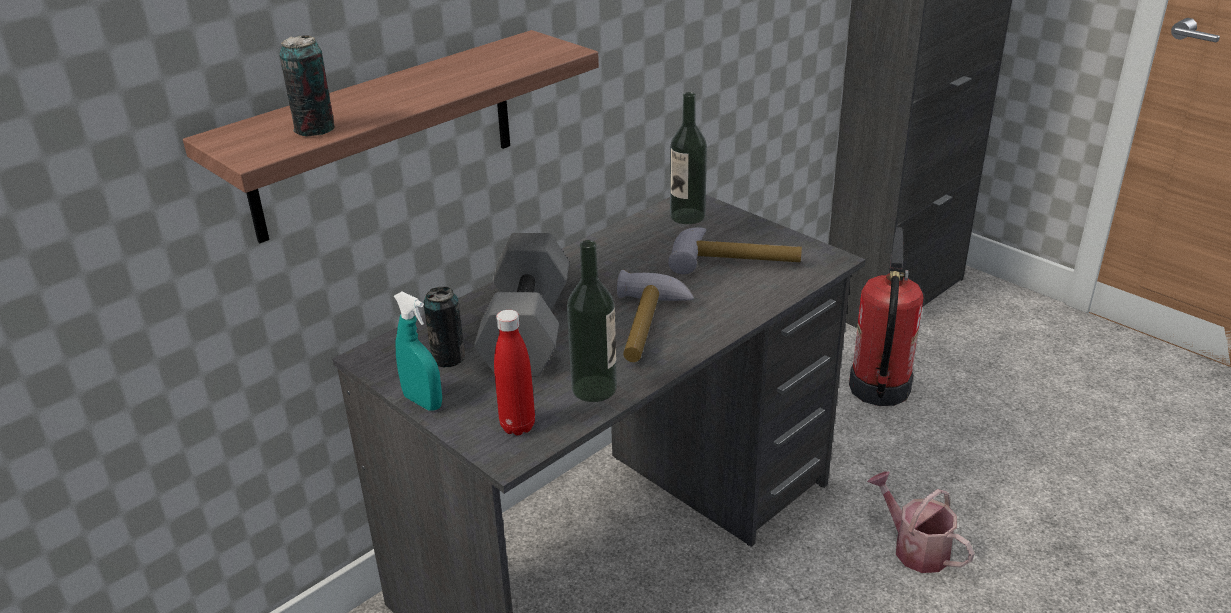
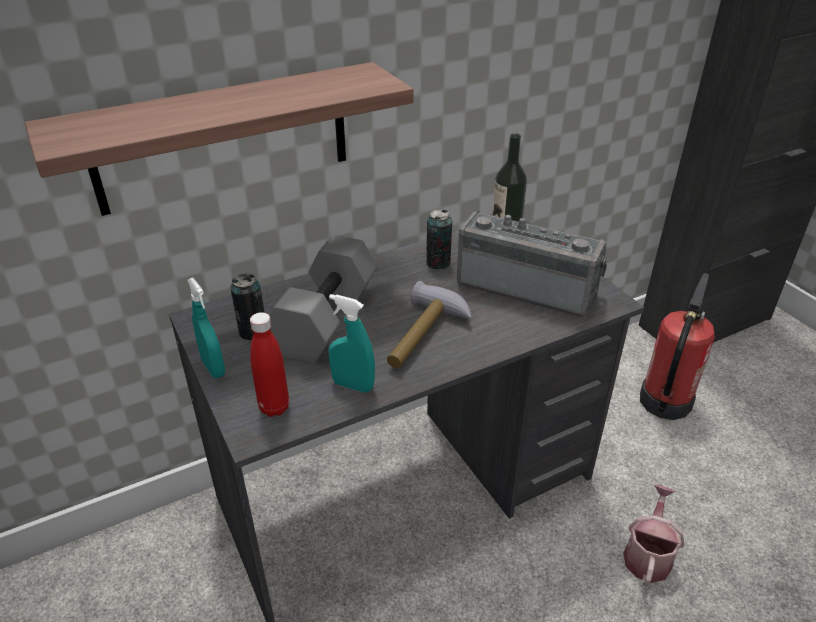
camera: 15 degrees right, 5 degrees up
can [279,35,335,137] -> can moved to [426,210,452,269]
bottle [567,240,617,402] -> turquoise spray bottle [328,294,375,393]
hammer [668,227,802,274] -> radio [457,211,607,317]
watering can [867,471,975,573] -> watering can turned 45 degrees clockwise [623,485,684,586]

